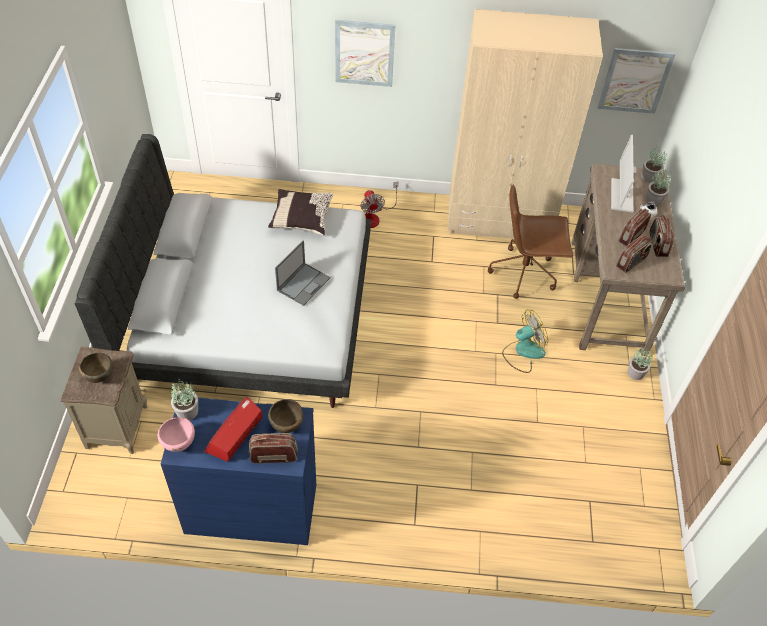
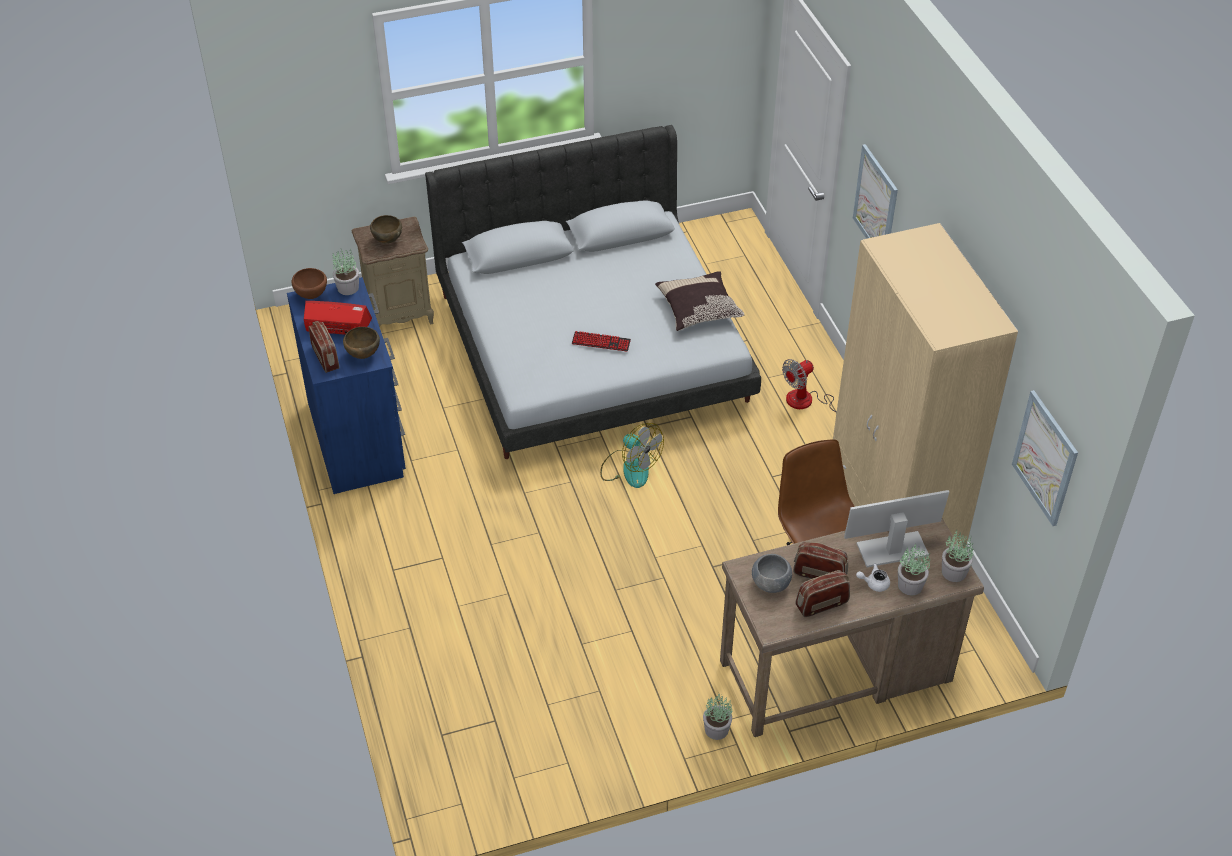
camera: 70 degrees right, 5 degrees down
pink bowl [158,417,195,452] -> brown bowl [292,268,327,299]
laptop [275,241,331,306] -> keyboard [571,331,631,352]
fan [502,310,548,373] -> fan moved to [600,423,664,488]
radio [616,235,653,273] -> grey bowl [752,554,792,593]

